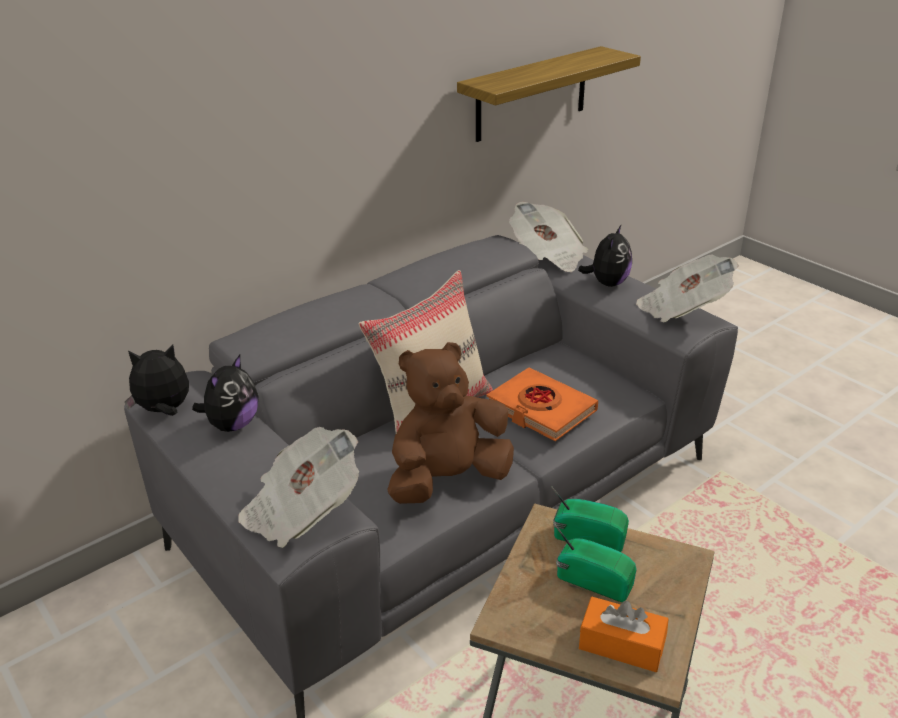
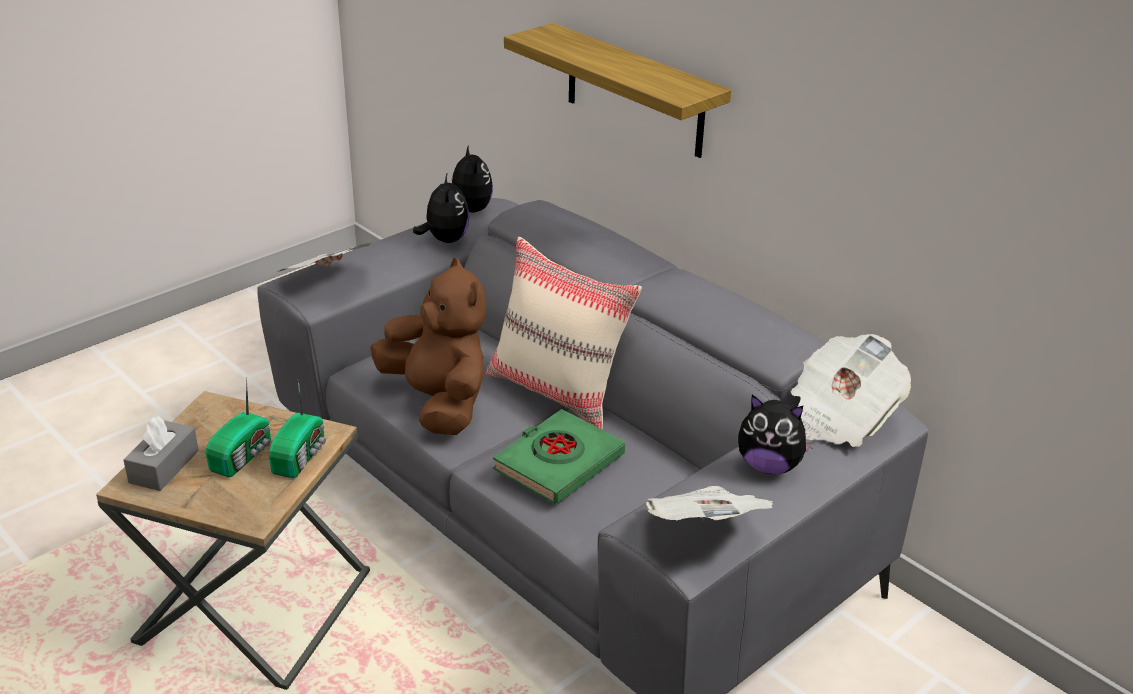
camera: 85 degrees right, 0 degrees up
plush toy [192,355,258,432] -> plush toy turned 120 degrees counterclockwise [413,172,470,243]
shelf [457,46,641,142] -> shelf moved to [504,23,731,158]
orange book [486,367,598,441] -> green book [493,409,625,504]
orange tissue box [579,597,668,672] -> grey tissue box [123,416,199,491]

